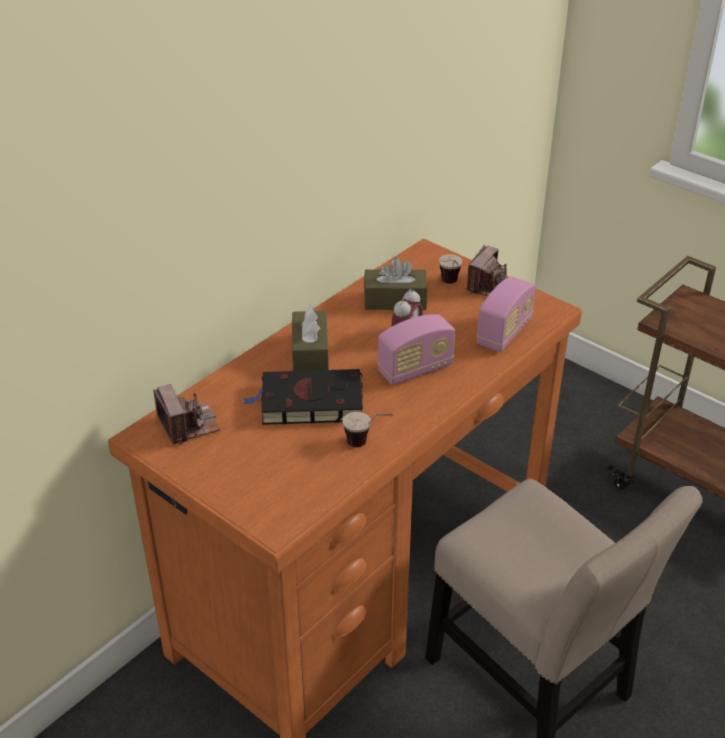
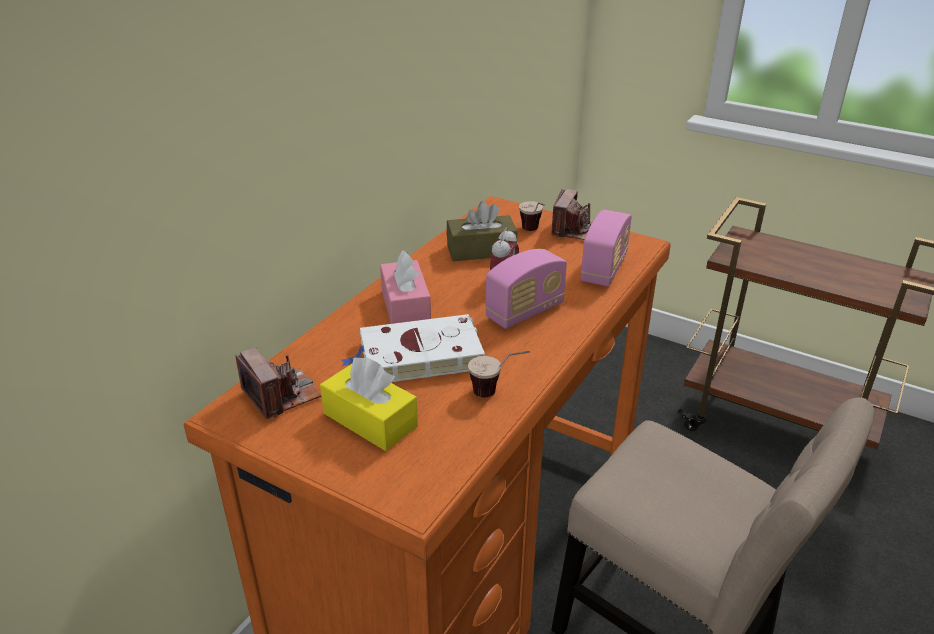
camera: 10 degrees left, 5 degrees down
black book [243,369,363,425] -> white book [341,314,485,382]
brown tissue box [292,304,329,371] -> pink tissue box [380,250,431,324]
none -> yellow tissue box [320,357,418,451]

